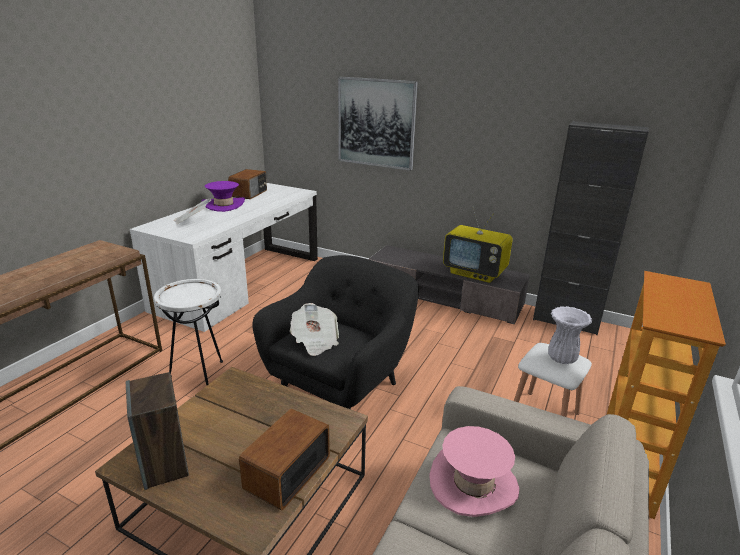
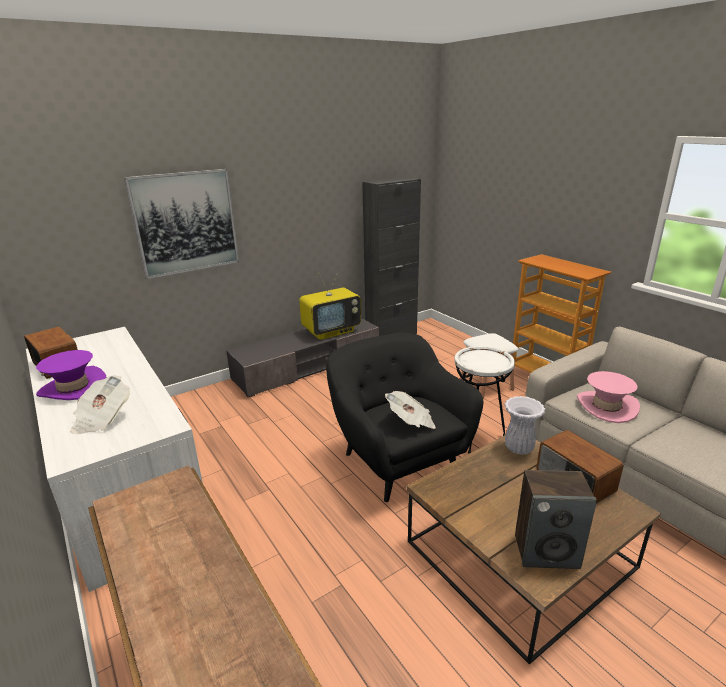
camera: 60 degrees left, 0 degrees up
white side table [154,279,223,386] -> white side table moved to [454,346,515,453]
white vase [548,306,592,364] -> white vase moved to [504,396,545,455]

